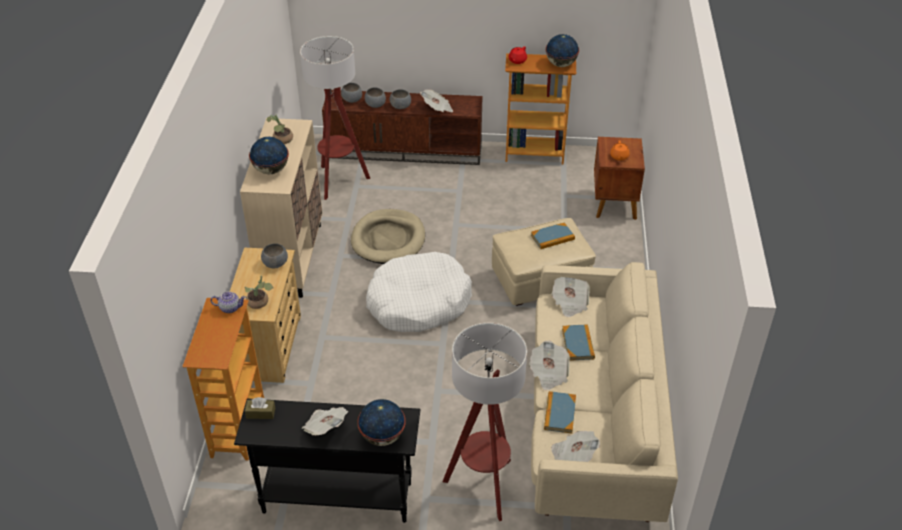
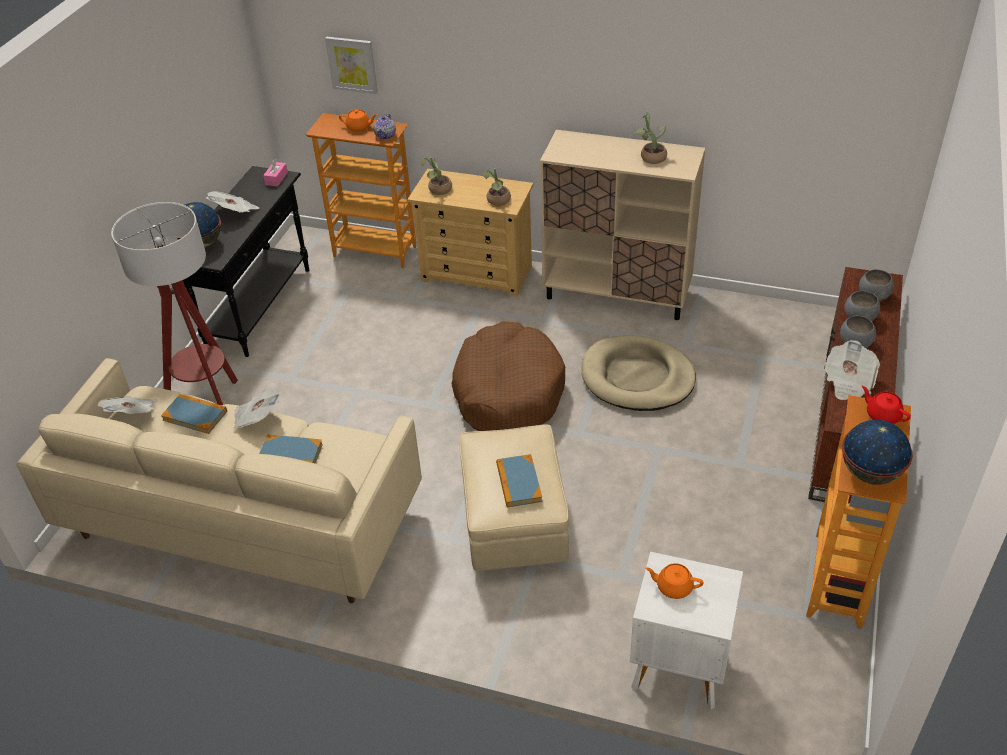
camera: 105 degrees right, 0 degrees up
brown tissue box [245,397,275,419] -> pink tissue box [263,159,288,186]
globe [249,137,289,174] -> none
grey bowl [261,243,288,268] -> potted plant [483,168,511,206]
floor lamp [300,36,370,200] -> none
white dog bed [366,252,472,332] -> brown dog bed [451,321,565,431]
newspaper [552,277,590,317] -> none
brown nightstand [594,137,645,220] -> white nightstand [630,552,743,709]
none -> picture [325,37,378,94]
none -> orange teapot [339,110,377,132]

